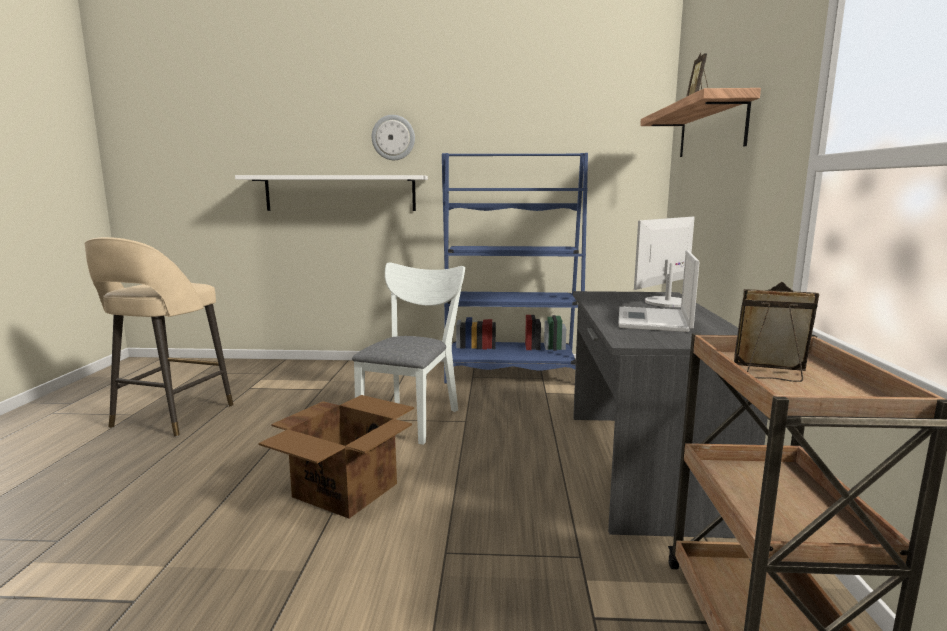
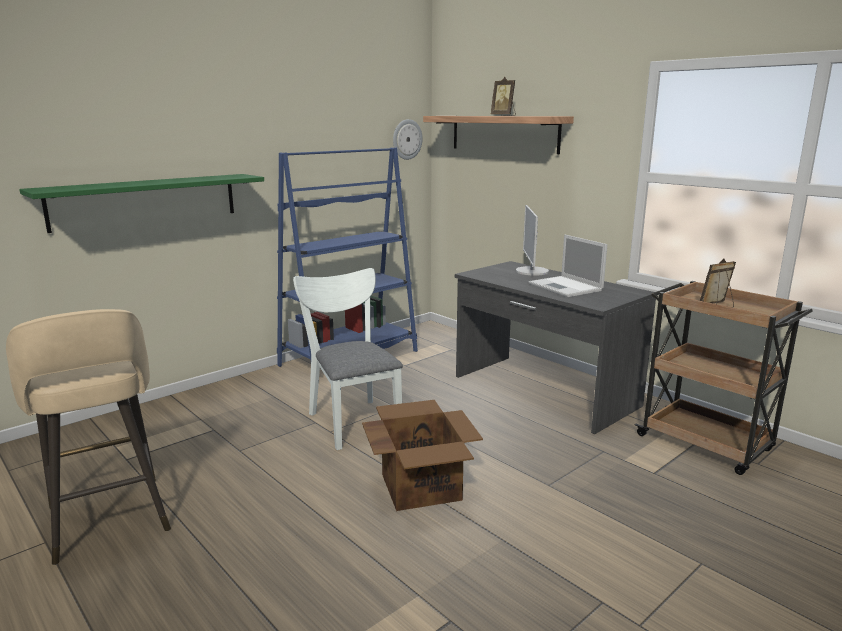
camera: 45 degrees left, 5 degrees up
white shelf [235,175,428,211] -> green shelf [19,174,264,233]
wall clock [372,115,415,160] -> wall clock moved to [393,119,423,160]

